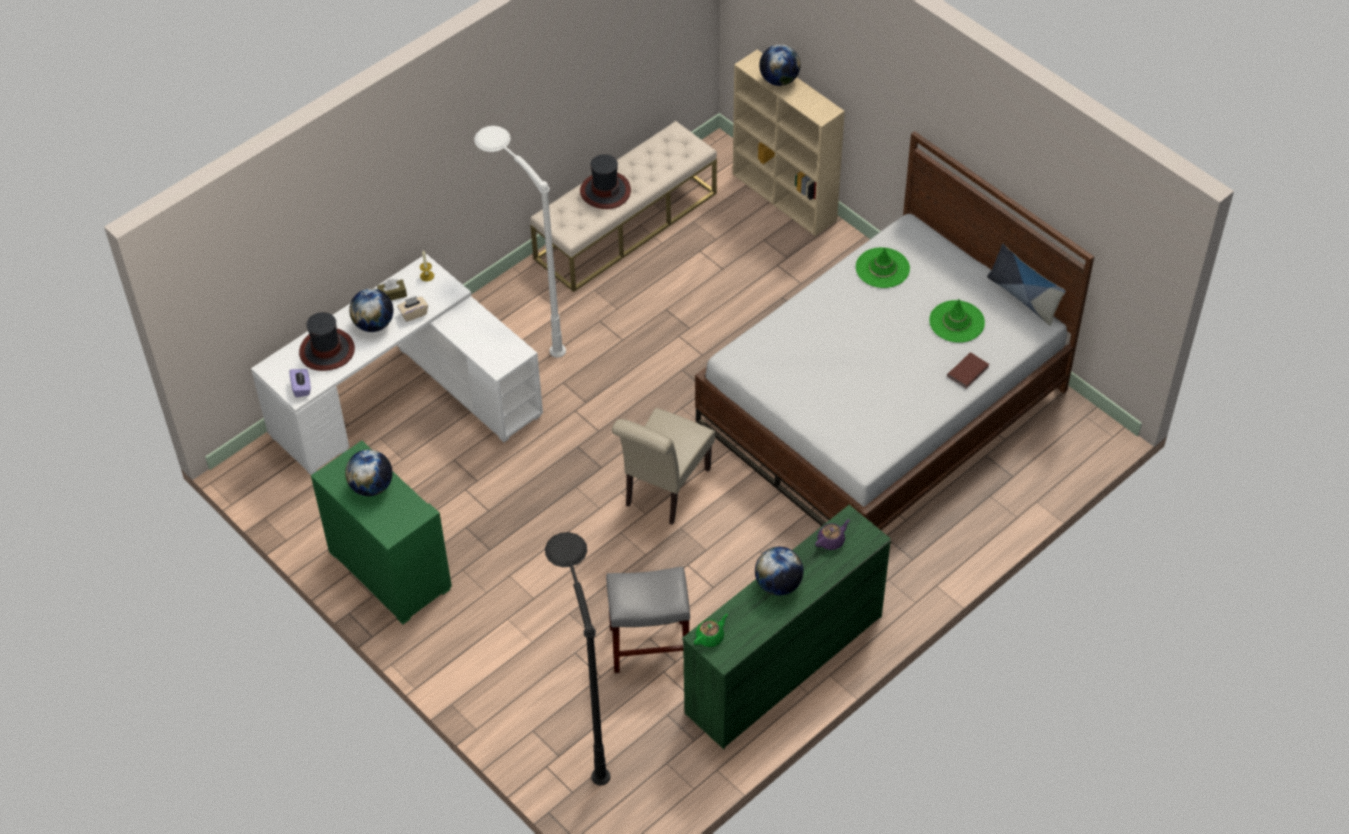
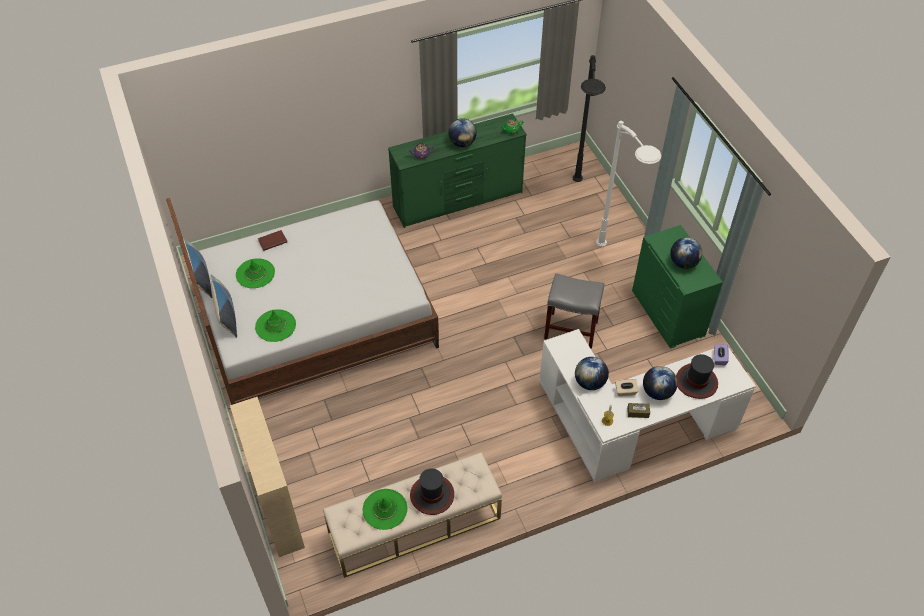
camera: 160 degrees left, 0 degrees up
white floor lamp [474,126,566,358] -> white floor lamp moved to [596,121,661,247]
grey stool [606,566,690,673] -> grey stool moved to [544,273,605,349]
beige chair [612,408,715,525] -> none
globe [759,44,801,86] -> globe moved to [575,357,609,390]
none -> pillow [210,274,237,338]
none -> green hat [363,489,407,530]

